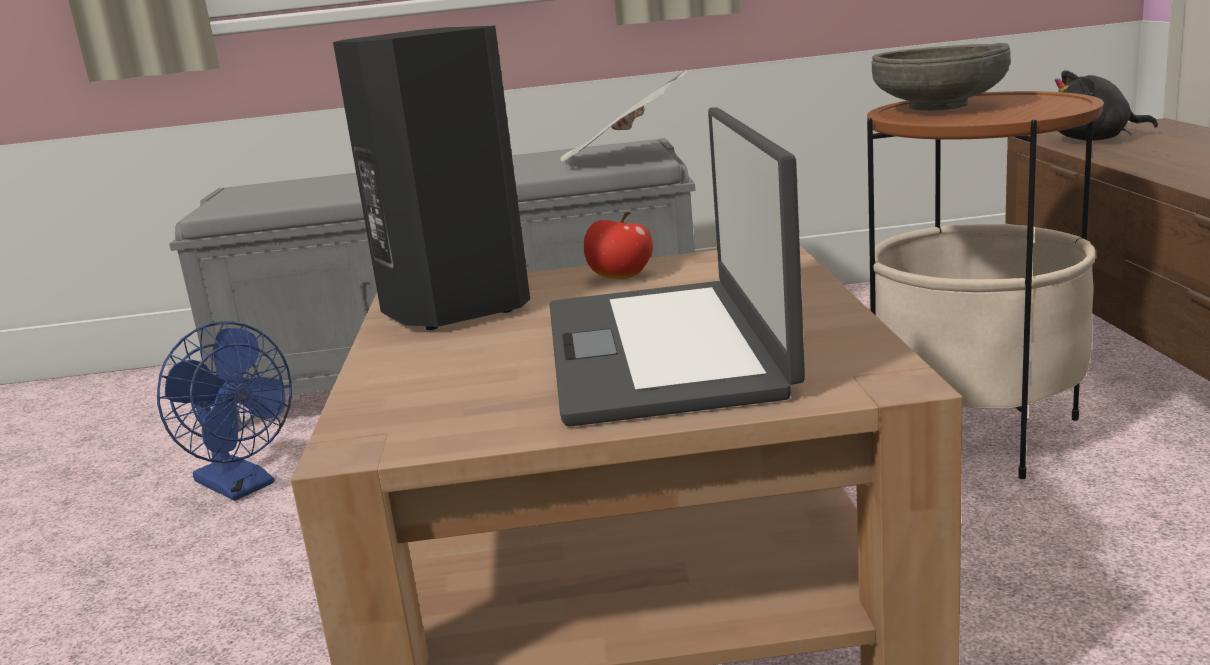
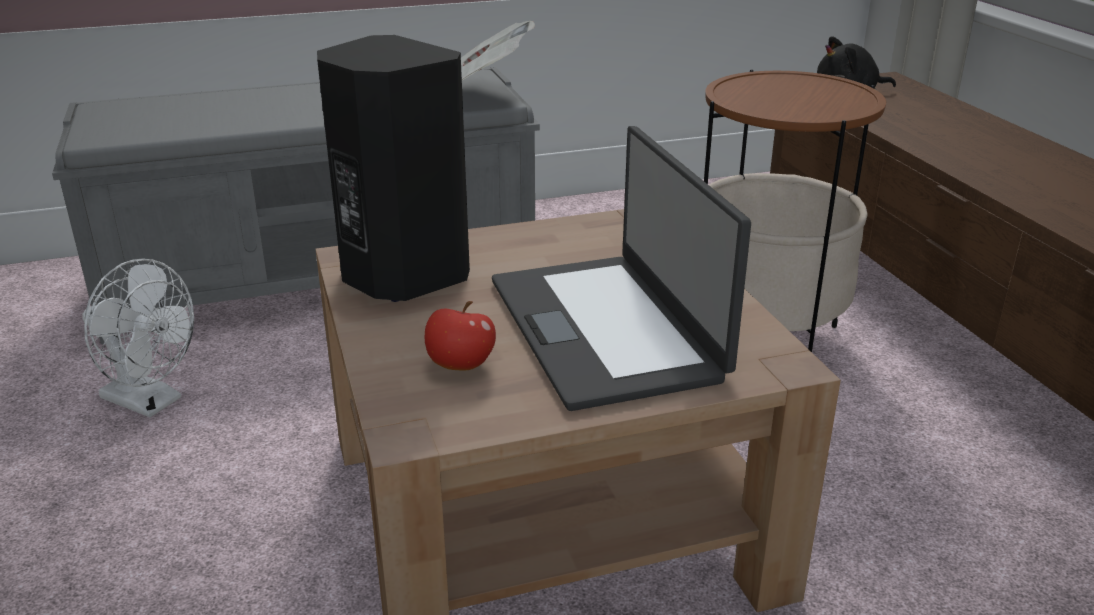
camera: 15 degrees left, 10 degrees up
blue fan [157,322,292,501] -> white fan [82,258,194,417]
apple [584,212,653,279] -> apple moved to [425,301,496,370]
grey bowl [872,43,1011,111] -> none

